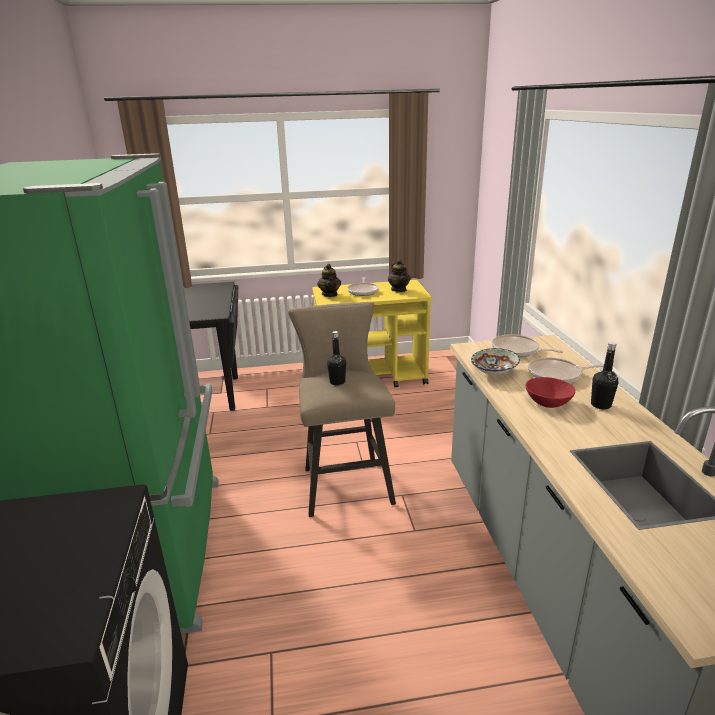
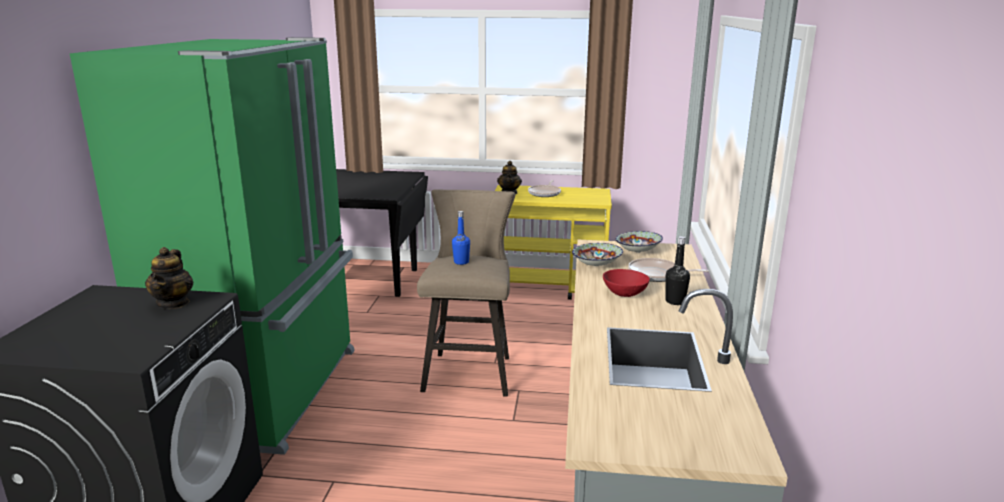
camera: 15 degrees right, 5 degrees down
black bottle [327,331,346,386] -> blue bottle [452,211,470,265]
teapot [388,259,411,292] -> teapot moved to [145,247,193,309]
frying pan [491,334,563,357] -> bowl [616,231,663,253]

